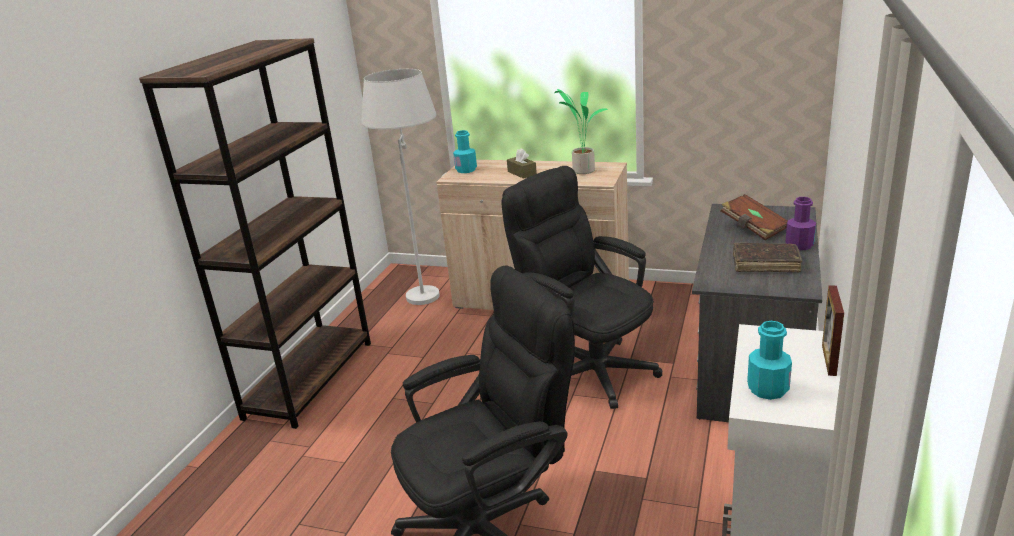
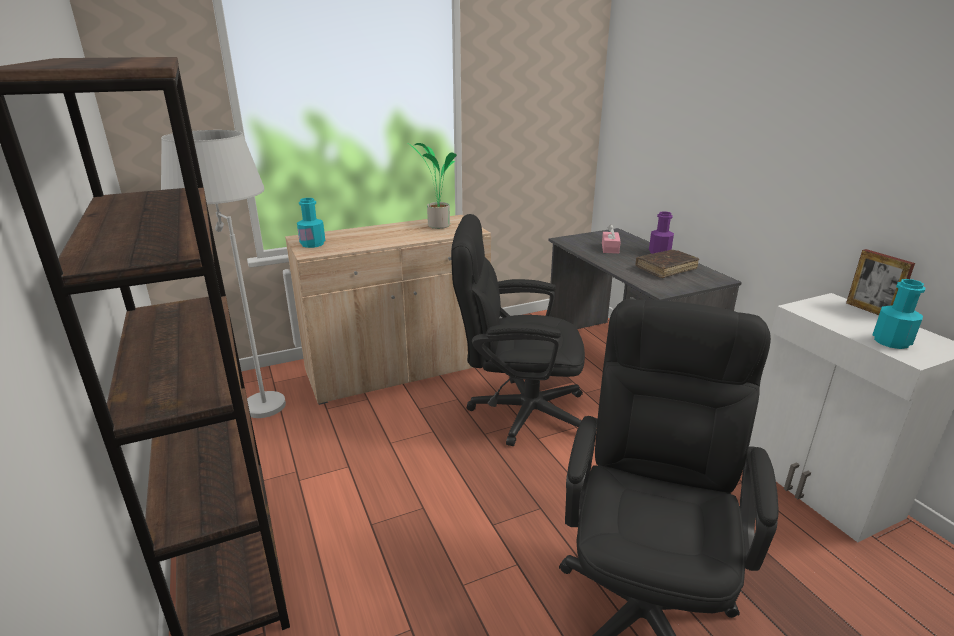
camera: 45 degrees left, 0 degrees up
brown tissue box [507,148,537,179] -> none
brown book [721,194,788,240] -> pink tissue box [602,224,621,254]

